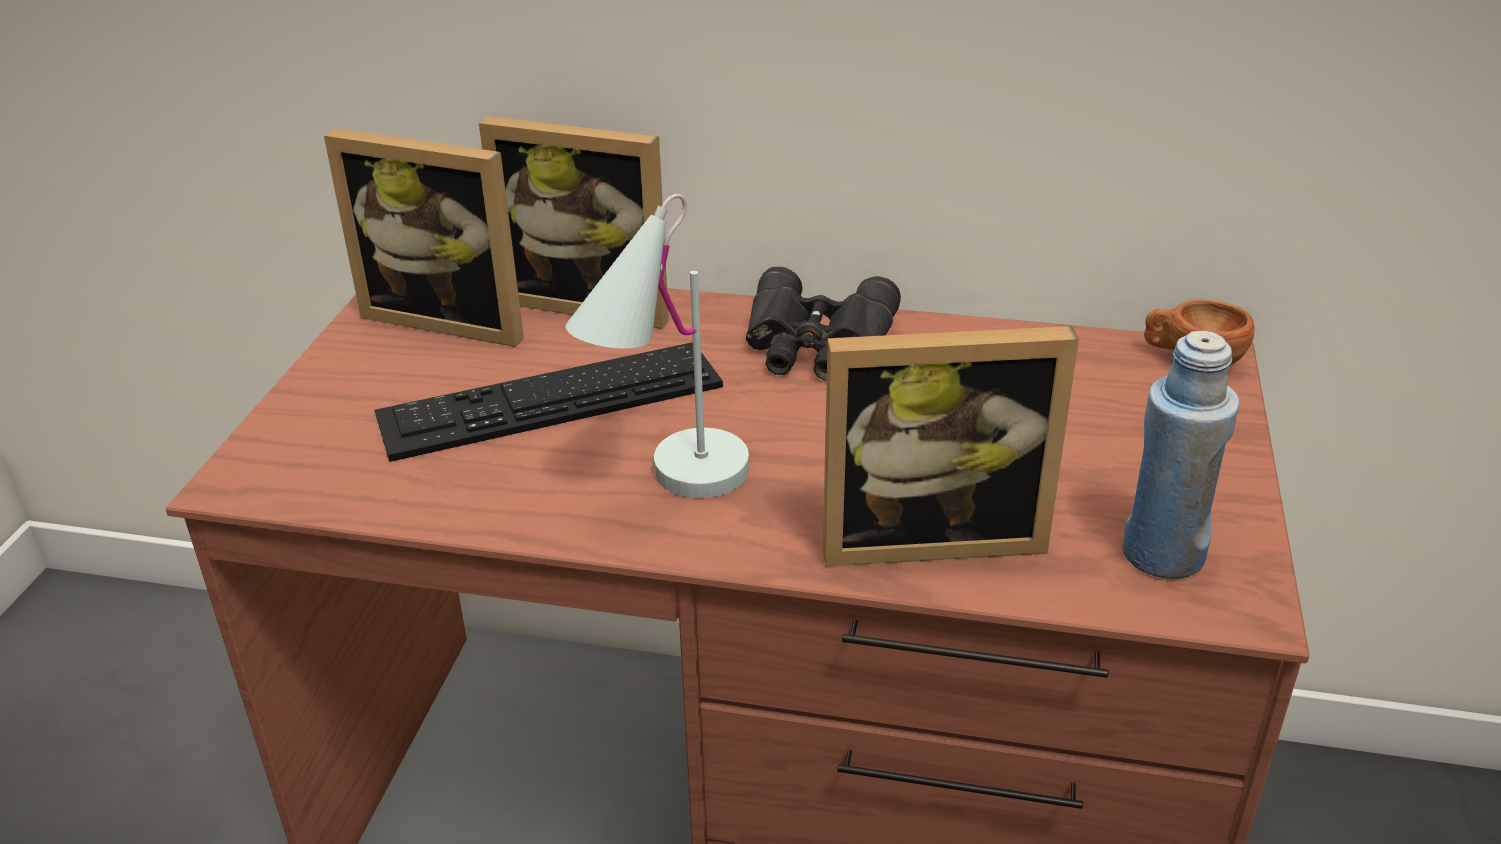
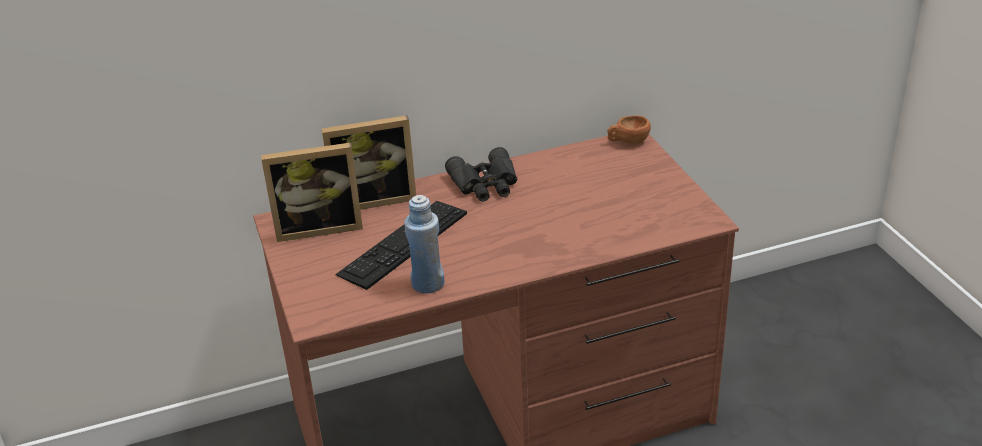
camera: 30 degrees left, 0 degrees up
white table lamp [566,194,749,498] -> none
picture frame [823,326,1079,567] -> none
blue bottle [1123,331,1240,579] -> blue bottle moved to [404,195,444,294]

